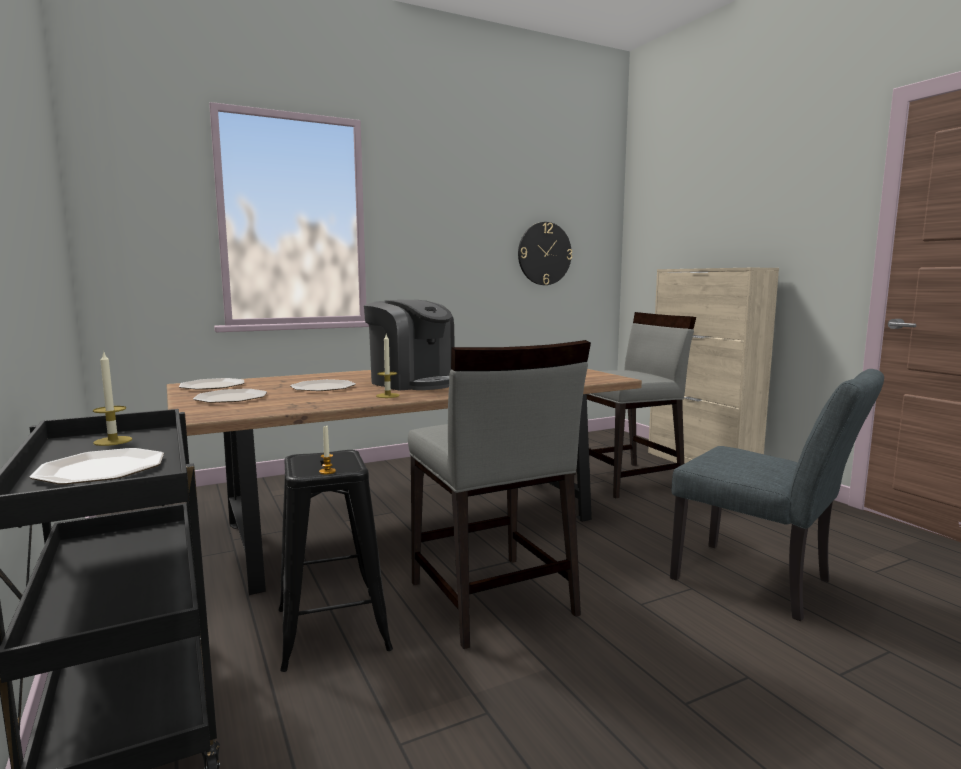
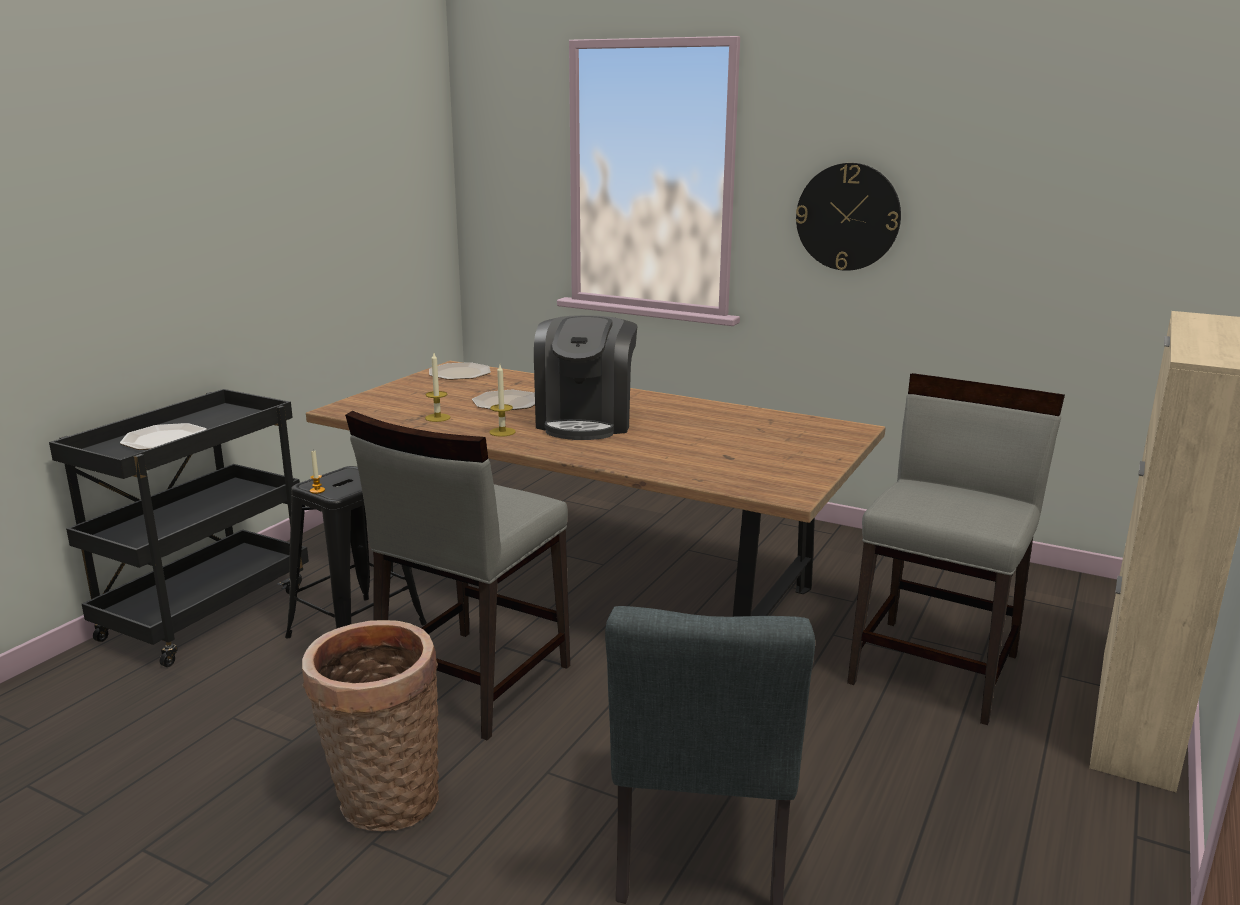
camera: 55 degrees right, 10 degrees up
candle [93,351,132,446] -> candle moved to [425,353,451,422]
plate [193,389,267,403] -> none
wall clock [518,222,572,285] -> wall clock moved to [796,163,901,271]
grey chair [574,312,696,498] -> grey chair turned 90 degrees counterclockwise [847,373,1065,725]
none -> basket [302,620,439,831]

